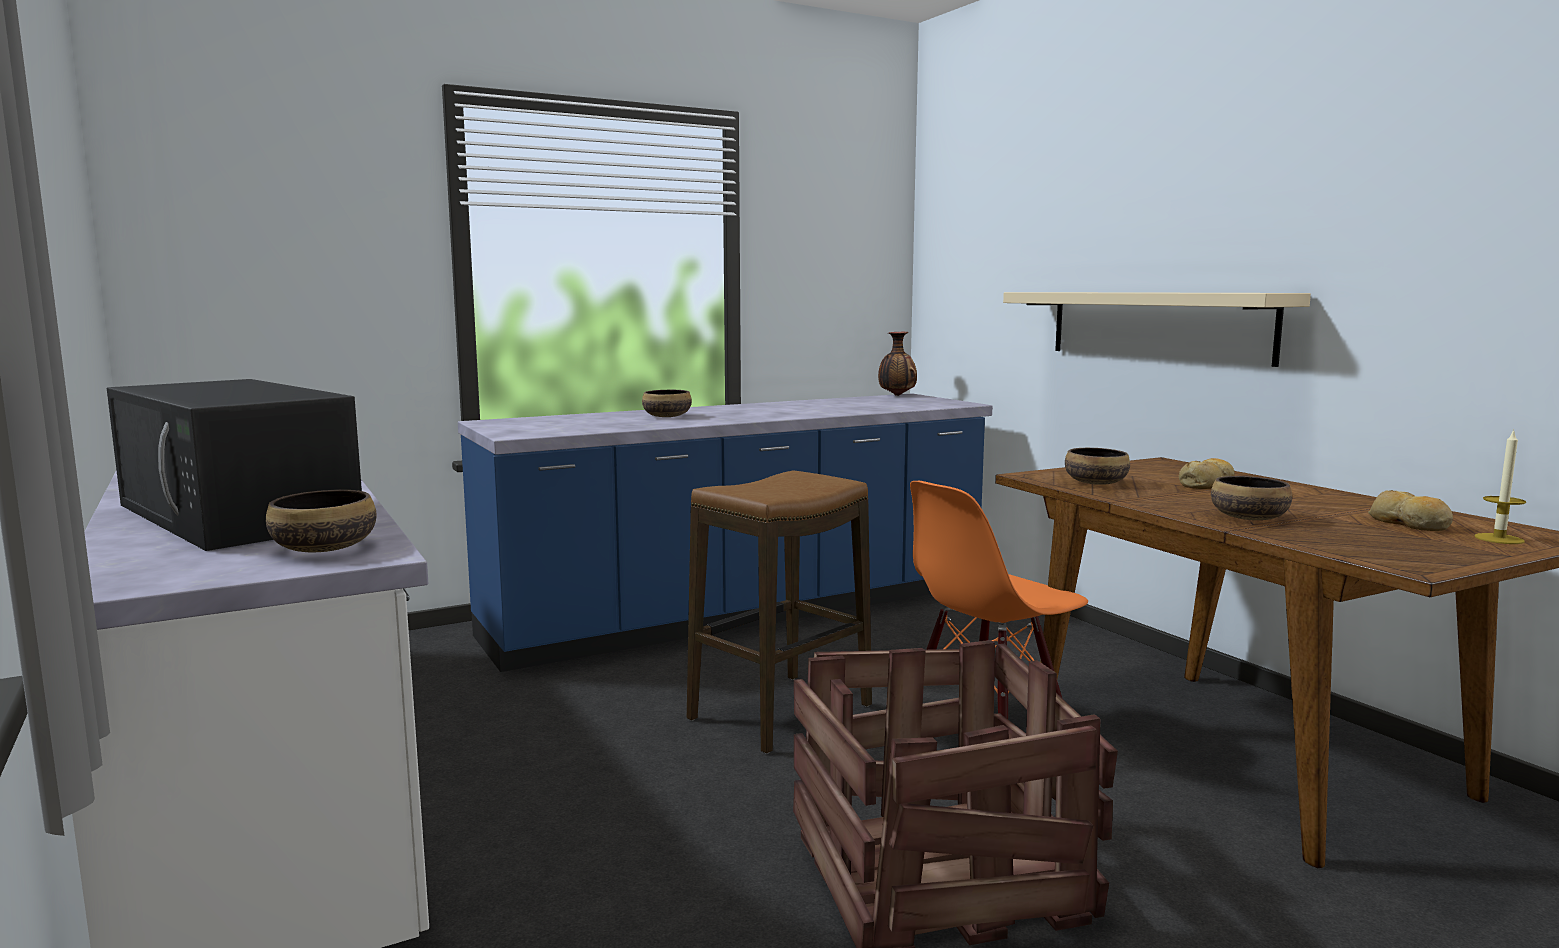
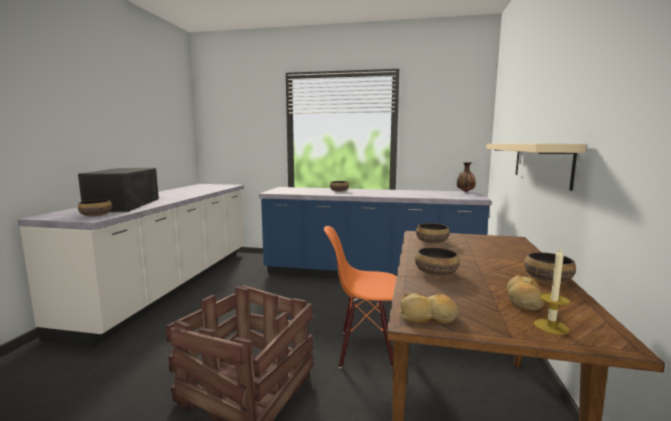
camera: 40 degrees right, 0 degrees up
stool [687,471,872,754] -> none
bread [1179,458,1234,489] -> bread moved to [400,293,459,324]
none -> bowl [524,252,576,283]

